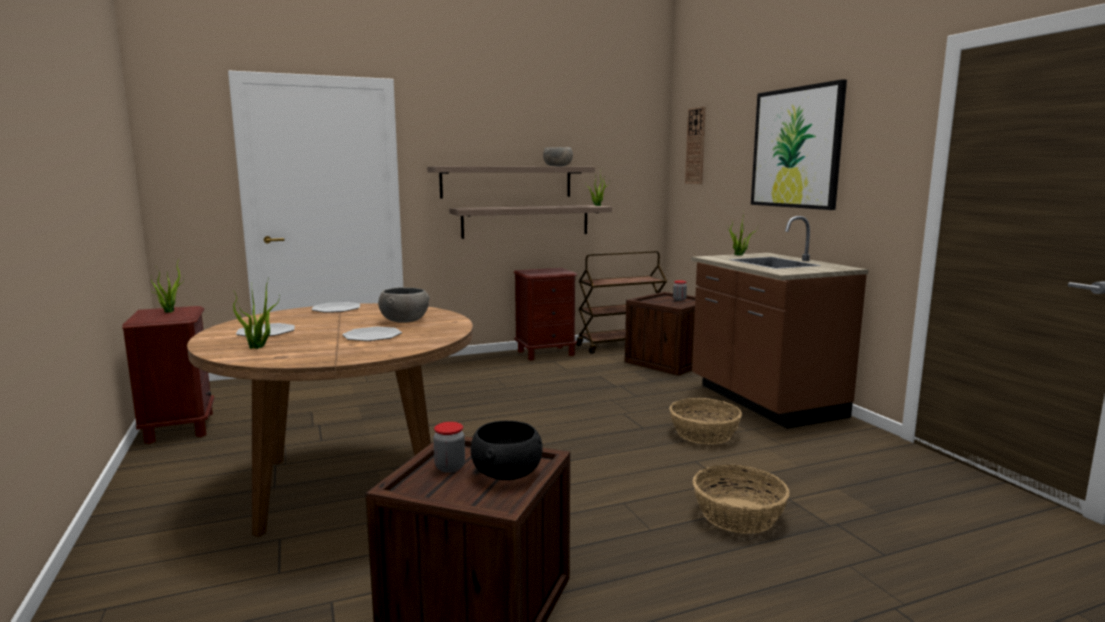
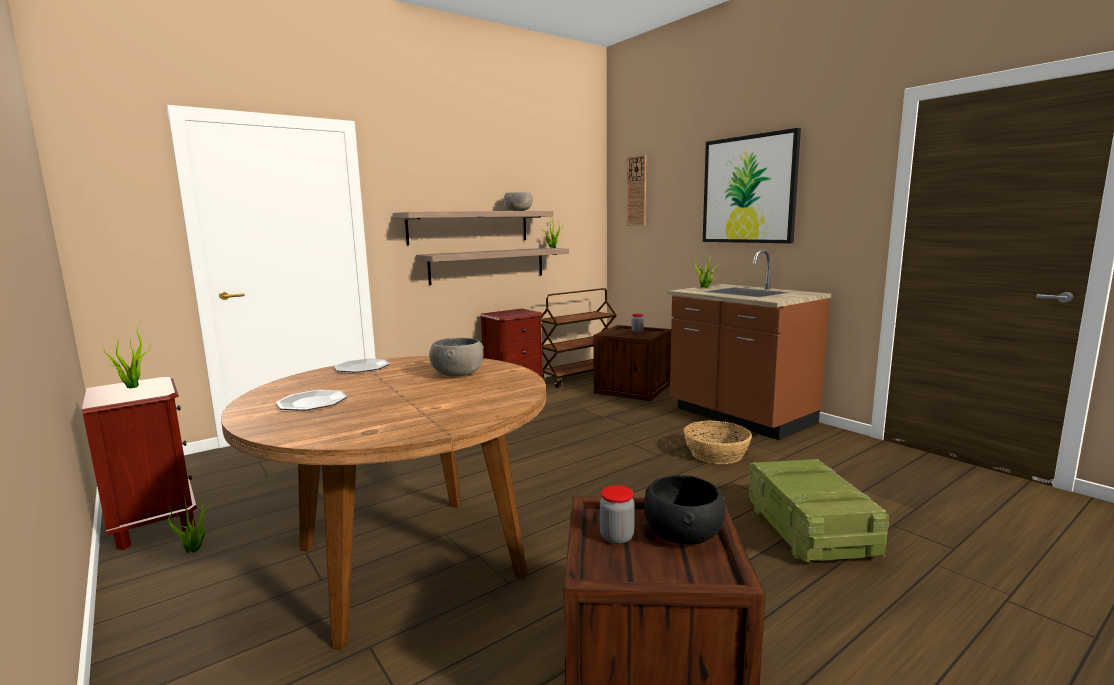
camera: 15 degrees left, 0 degrees up
potted plant [233,277,280,349] -> potted plant moved to [168,492,212,553]
plate [342,327,402,341] -> none
basket [693,465,790,534] -> crate [749,459,889,562]

